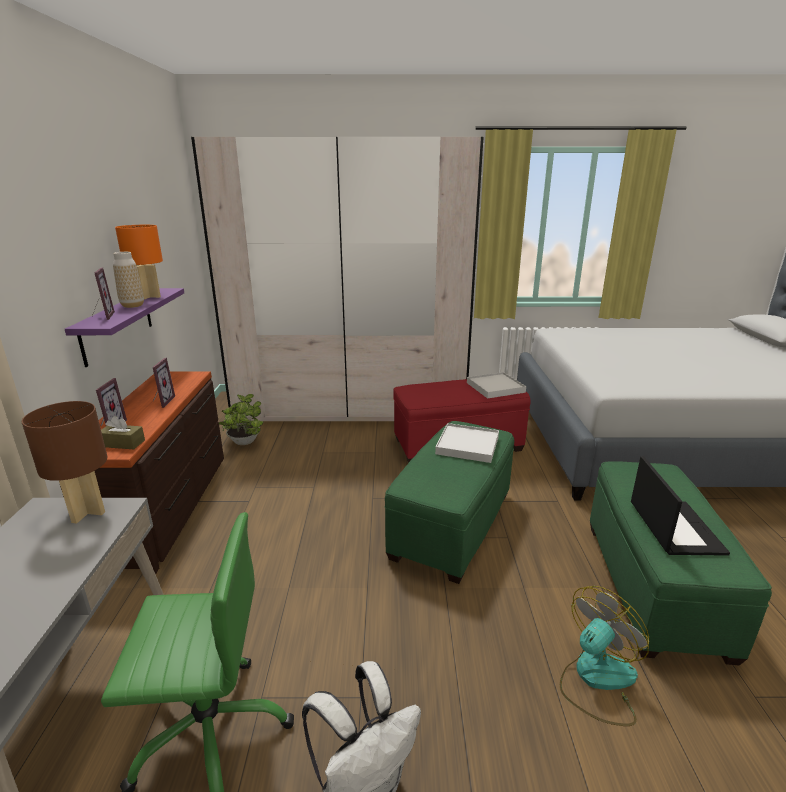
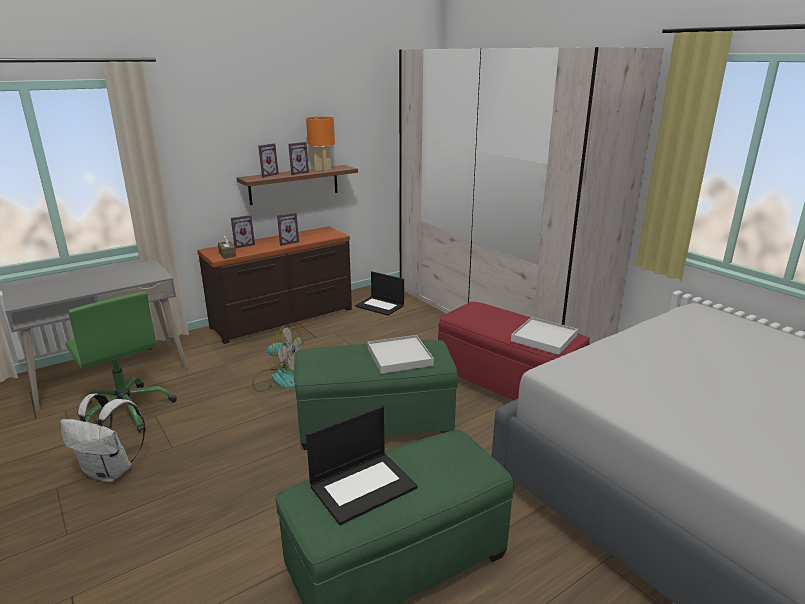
camera: 55 degrees right, 0 degrees up
brown table lamp [22,401,107,523] -> none
purple shelf [65,288,184,367] -> brown shelf [236,165,358,205]
vase [113,252,144,308] -> picture frame [288,142,309,175]
potted plant [219,394,264,445] -> laptop [355,271,404,316]
fan [560,586,649,726] -> fan moved to [252,325,304,392]

